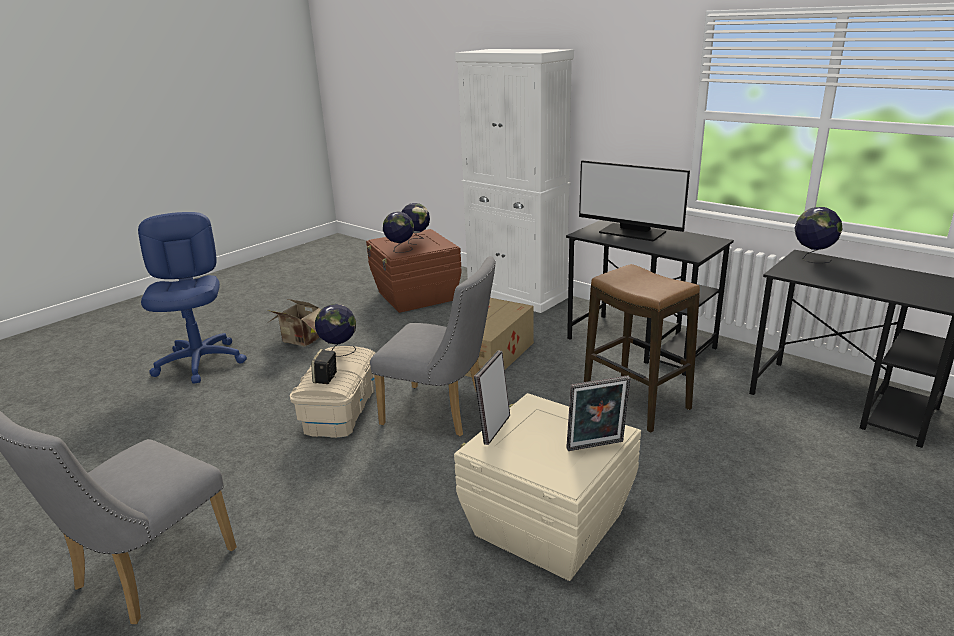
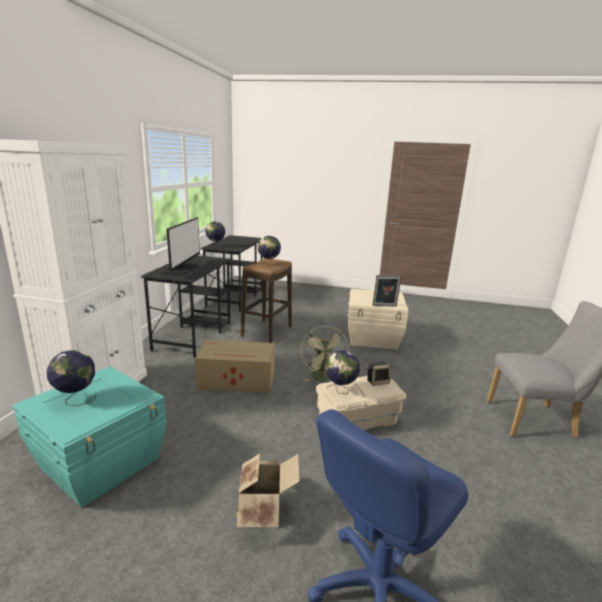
camera: 120 degrees left, 5 degrees down
brown storage box [366,229,462,313] -> turquoise storage box [13,366,167,507]
grey chair [370,256,496,436] -> green fan [300,326,350,381]
globe [383,211,414,253] -> globe moved to [258,236,281,266]
picture frame [567,375,631,451] -> none

